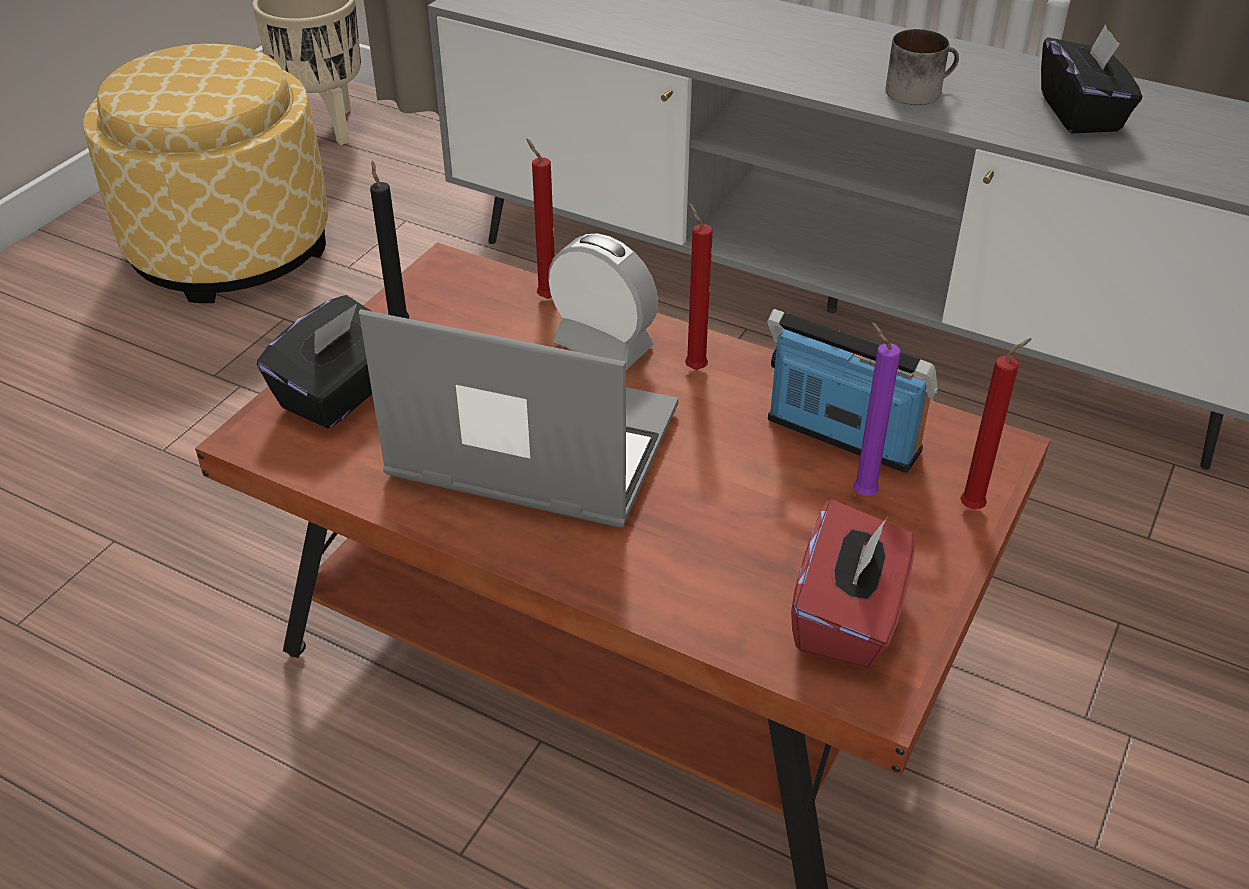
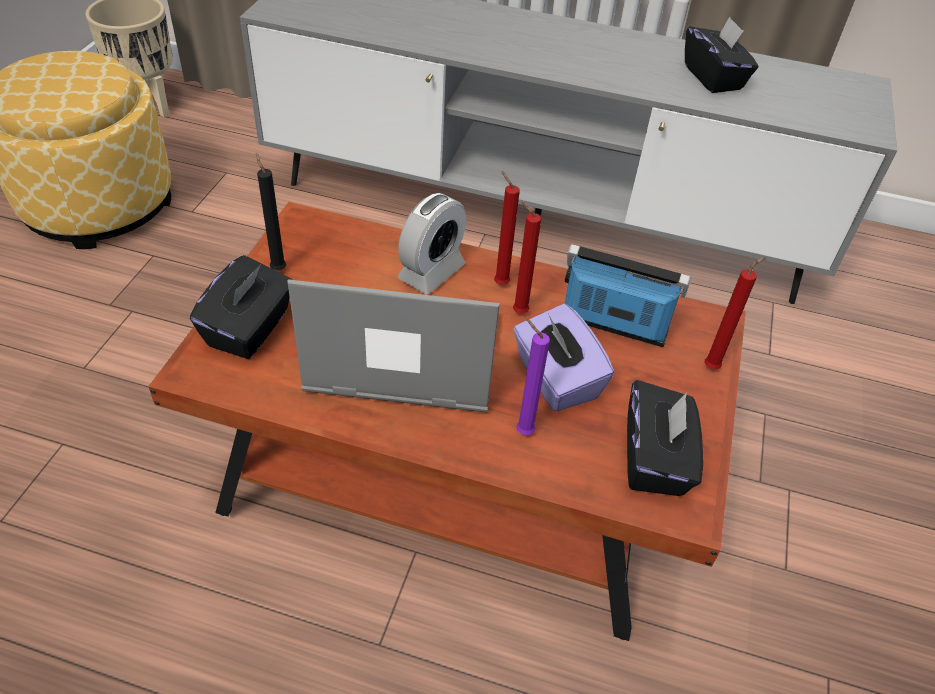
camera: 15 degrees left, 5 degrees up
red candle [526,139,555,299] -> red candle moved to [513,200,541,314]
alarm clock [548,233,658,370] -> alarm clock turned 105 degrees clockwise [398,193,466,294]
red tissue box [791,499,915,668] -> black tissue box [627,380,703,496]
purple candle [853,322,901,496] -> purple candle moved to [516,319,550,435]
mug [885,29,959,105] -> none
none -> purple tissue box [513,304,614,412]

